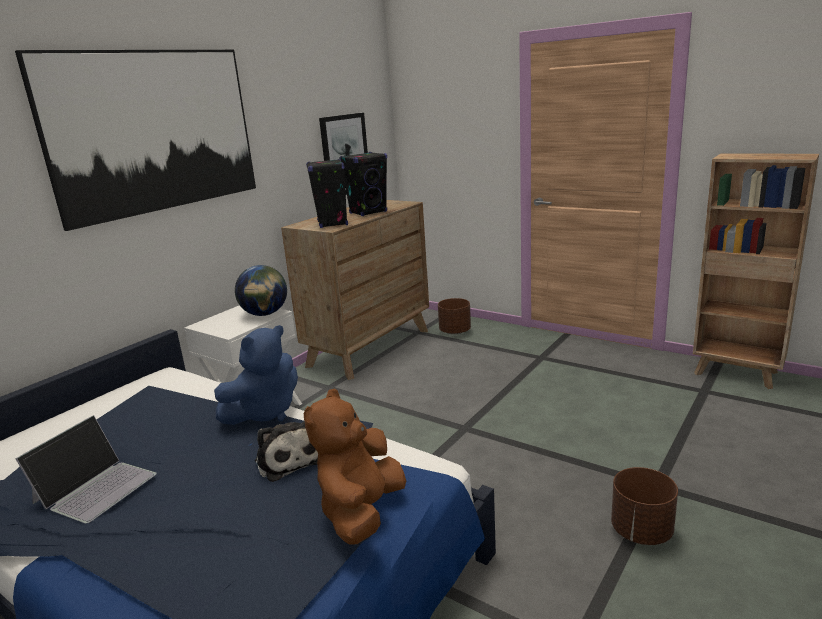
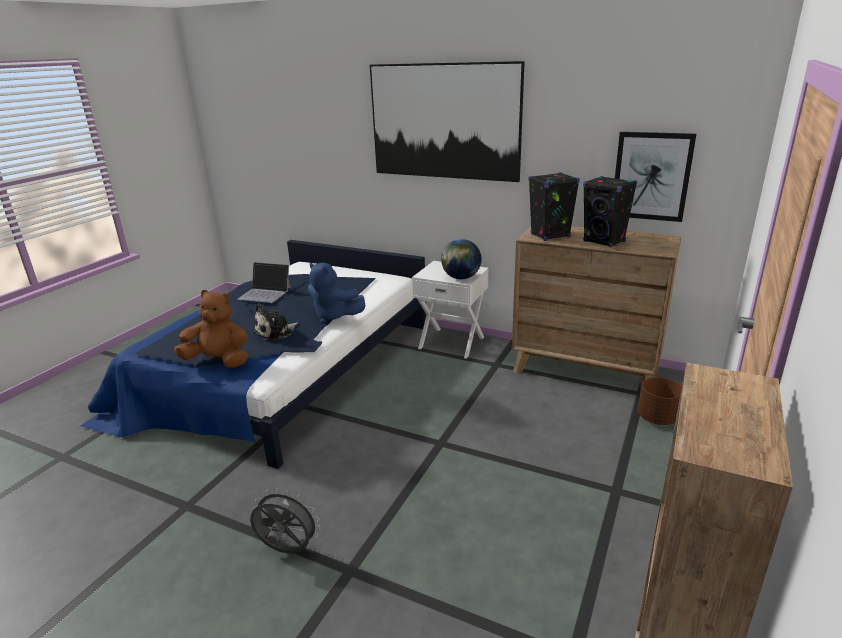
camera: 80 degrees right, 5 degrees up
brown planter [611,467,678,545] -> grey fan [250,488,321,553]

